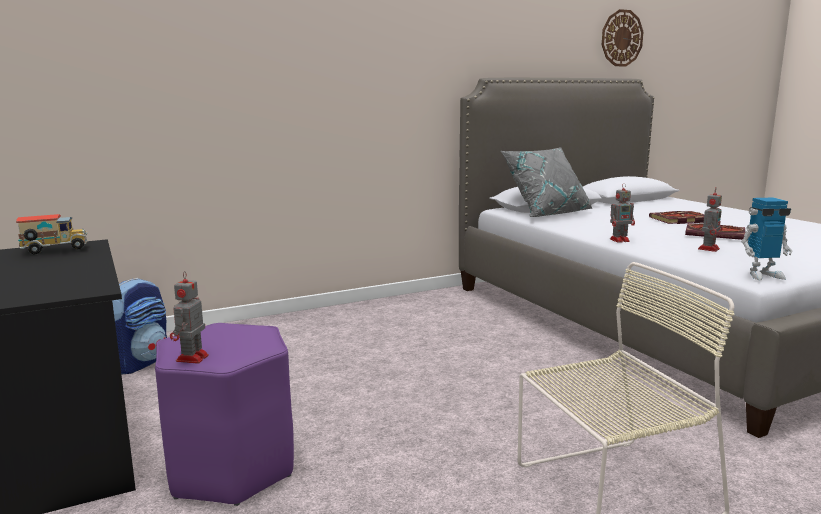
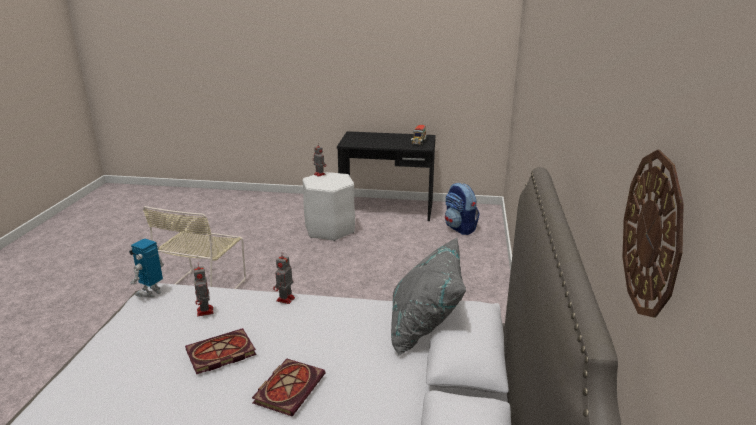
camera: 125 degrees right, 10 degrees up
purple stool [155,323,294,506] -> white stool [303,172,355,241]

